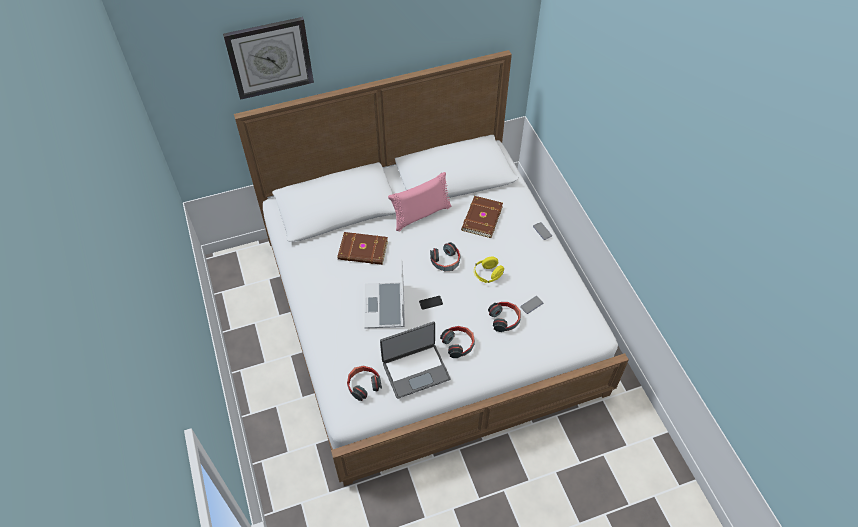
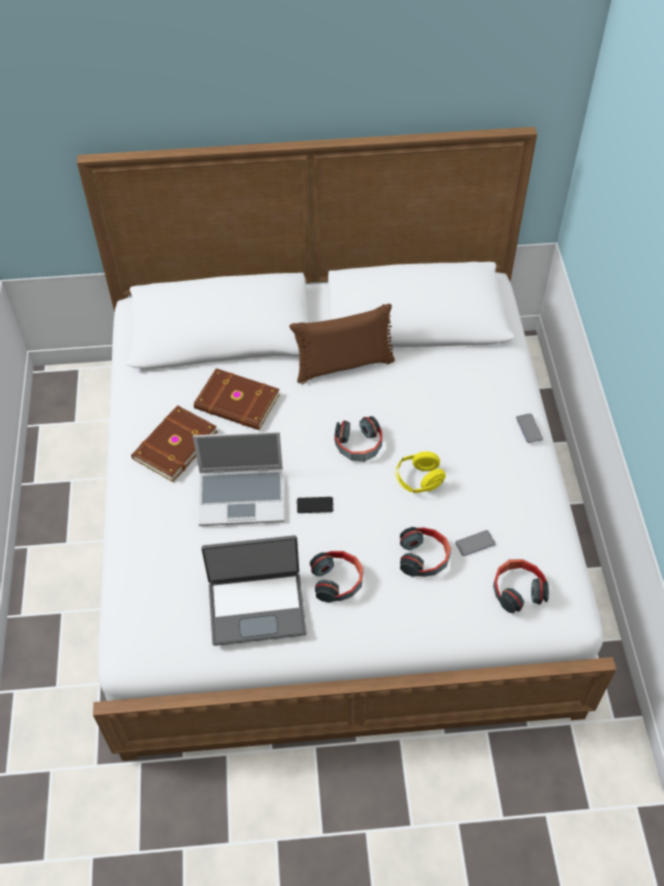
camera: 15 degrees right, 0 degrees up
wall clock [223,17,314,100] -> none
headphones [347,366,382,401] -> headphones moved to [493,559,549,614]
laptop [364,260,405,329] -> laptop turned 105 degrees counterclockwise [193,431,284,526]
pink pillow [388,172,451,231] -> brown pillow [289,304,395,384]
brown book [461,196,503,238] -> brown book moved to [131,405,218,482]

